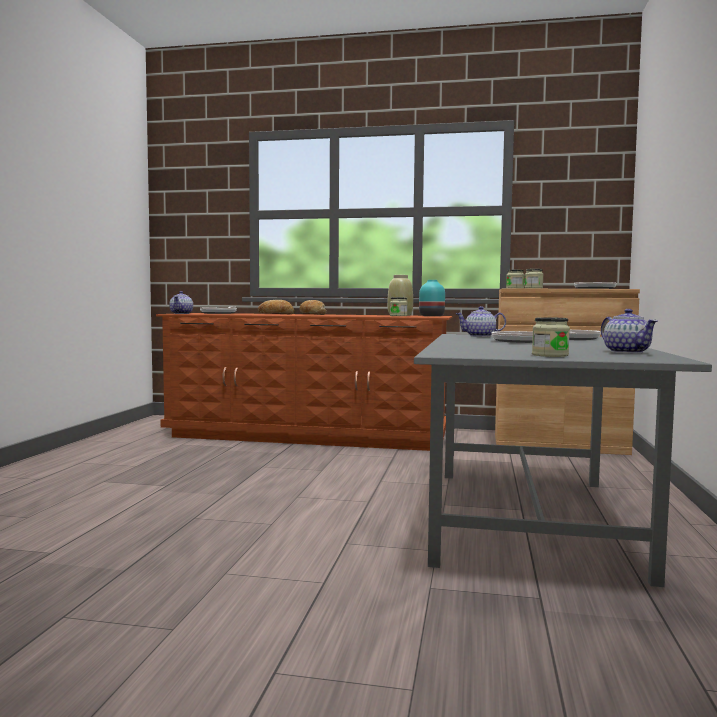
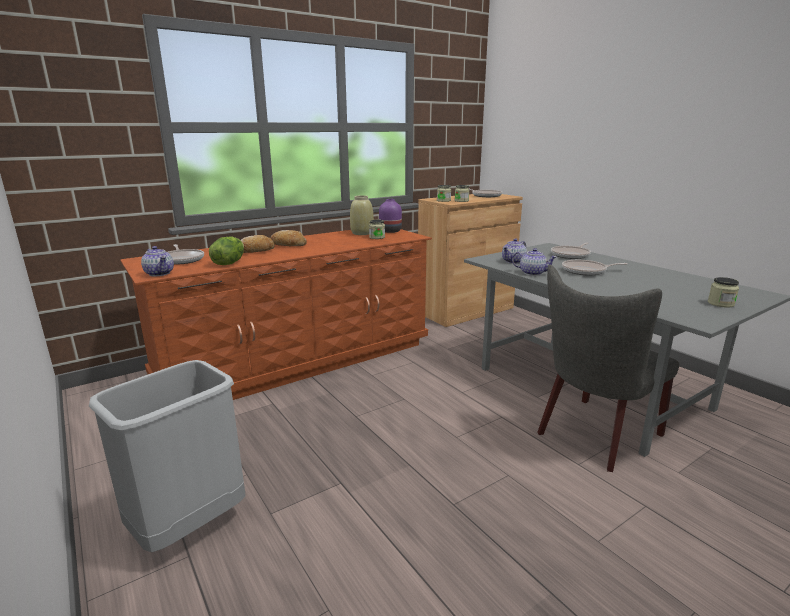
camera: 45 degrees left, 15 degrees up
turquoise vase [419,280,445,316] -> purple vase [379,199,402,233]
teapot [601,309,658,354] -> teapot moved to [512,248,557,276]
none -> grey trash can [89,360,246,552]
none -> lettuce [209,237,244,265]
none -> grey chair [537,265,679,472]

